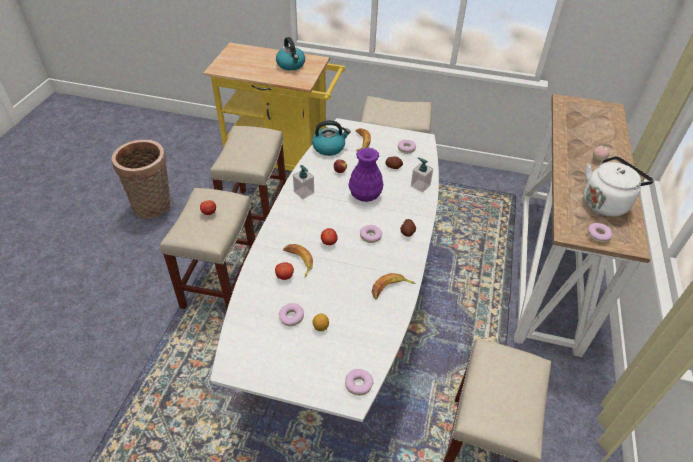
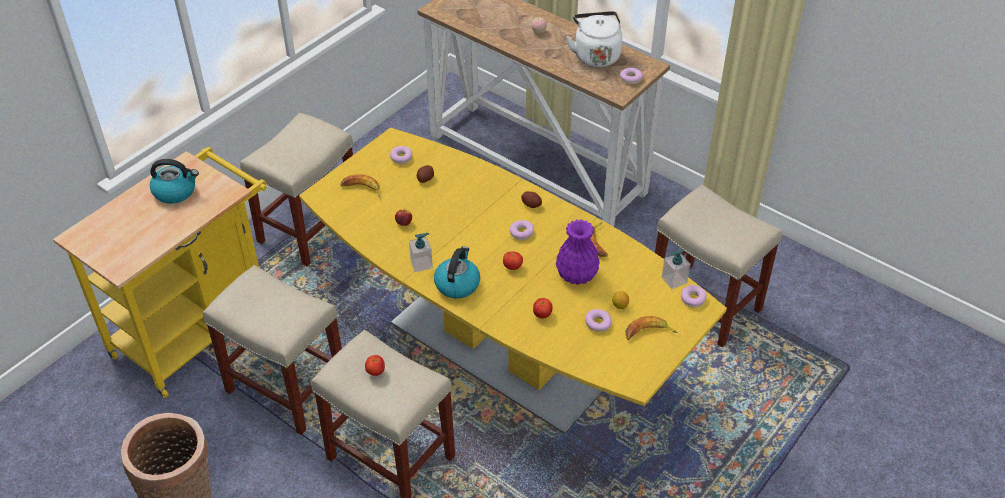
camera: 65 degrees left, 0 degrees up
white dining table [210,118,439,422] -> yellow dining table [299,128,727,434]
banana [283,244,313,277] -> banana moved to [625,316,678,340]
kettle [312,120,351,156] -> kettle moved to [434,246,480,299]
purple vase [348,147,384,202] -> purple vase moved to [556,219,600,285]
soap dispenser [411,157,433,193] -> soap dispenser moved to [662,249,691,289]

